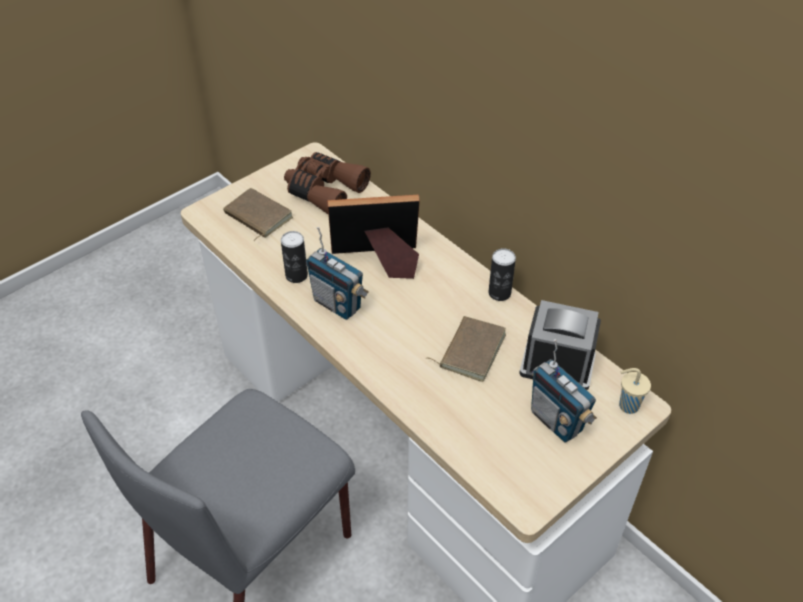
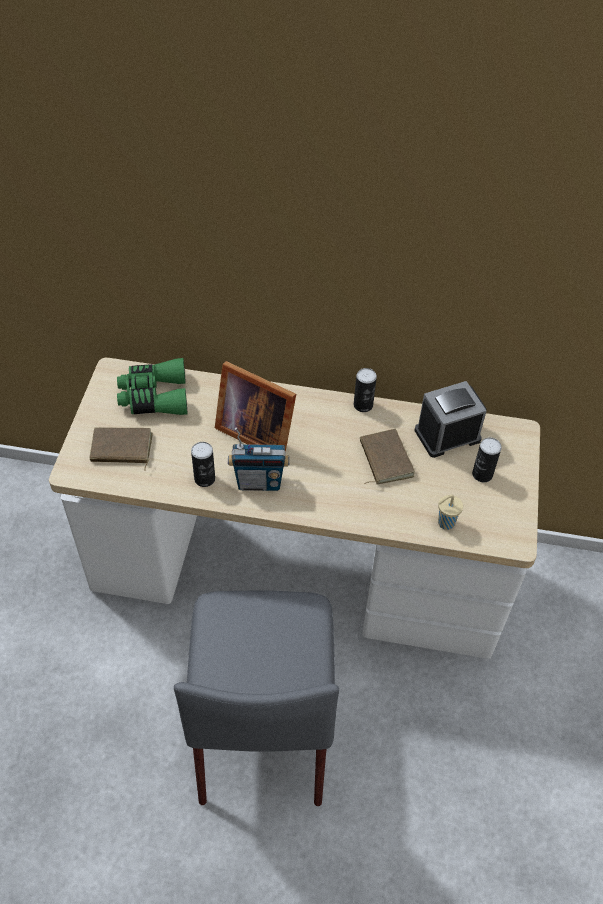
camera: 40 degrees left, 5 degrees up
brown binoculars [284,152,371,214] -> green binoculars [117,358,188,415]
picture frame [327,195,420,279] -> picture frame turned 105 degrees counterclockwise [215,361,296,451]
radio [531,339,597,443] -> can [472,437,502,482]
beige cup [619,368,651,414] -> beige cup moved to [438,495,463,530]

